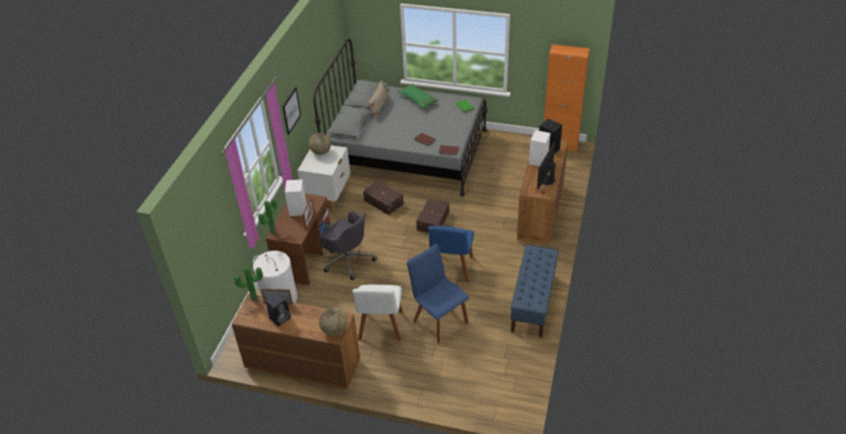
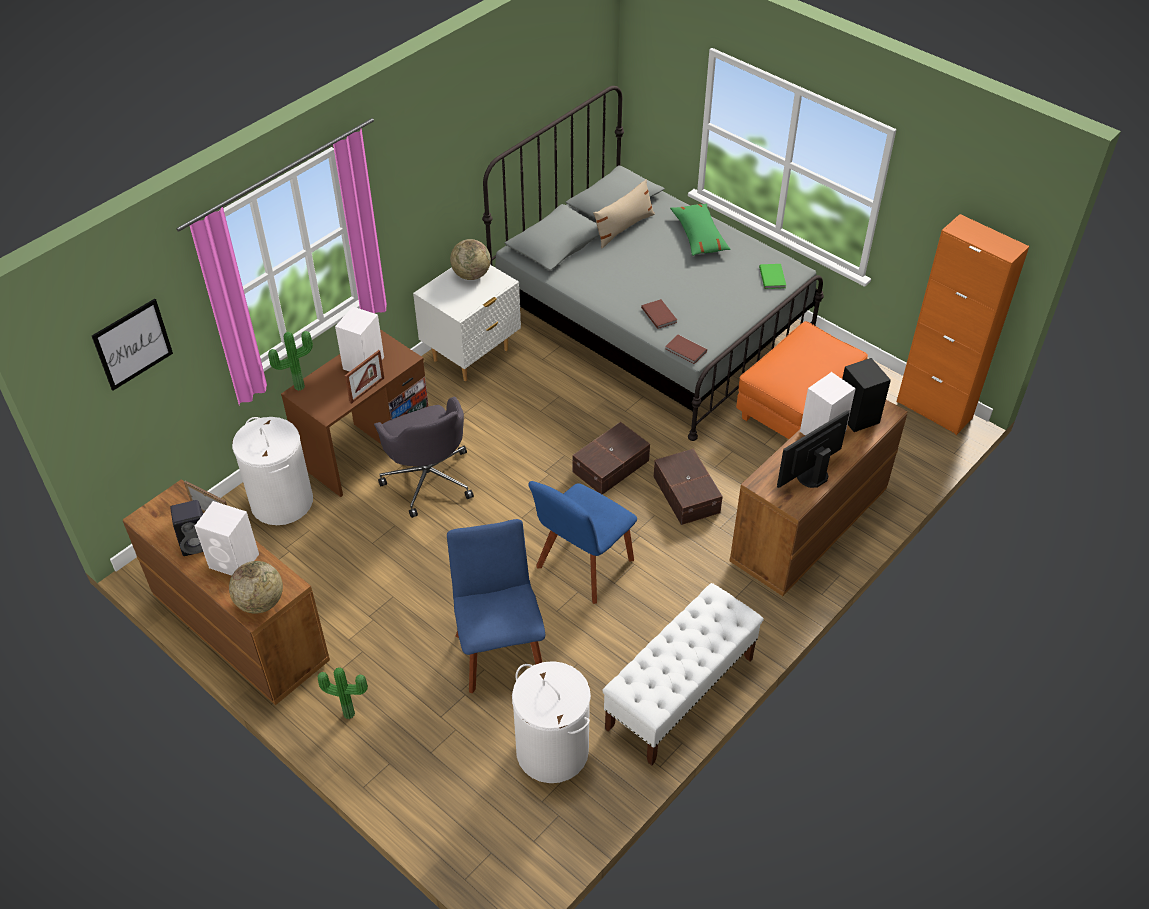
camera: 25 degrees right, 5 degrees up
potted plant [234,267,263,301] -> potted plant moved to [318,667,368,719]
picture [283,87,301,135] -> picture moved to [92,299,173,391]
white chair [352,285,403,342] -> none
brown storage box [363,180,404,215] -> brown storage box moved to [654,449,723,525]
blue bench [511,245,559,338] -> white bench [602,583,764,765]
none -> white speaker [195,501,259,576]
none -> white laundry basket [512,661,591,783]
none -> orange ottoman [736,321,868,439]

